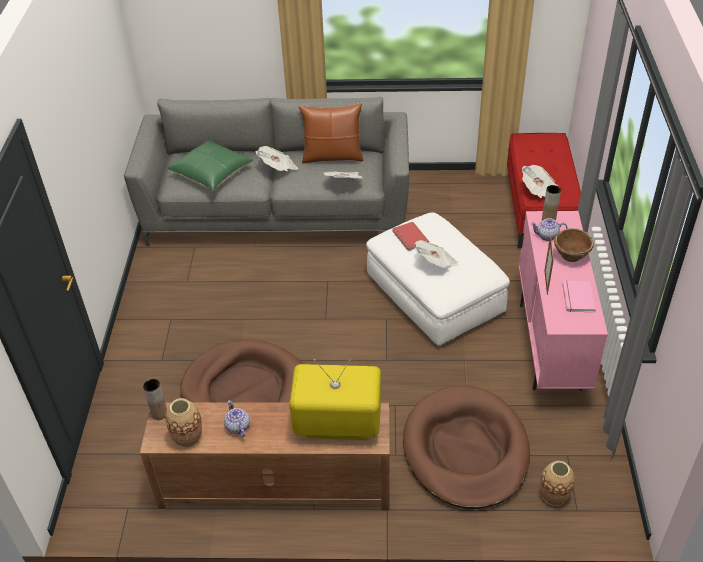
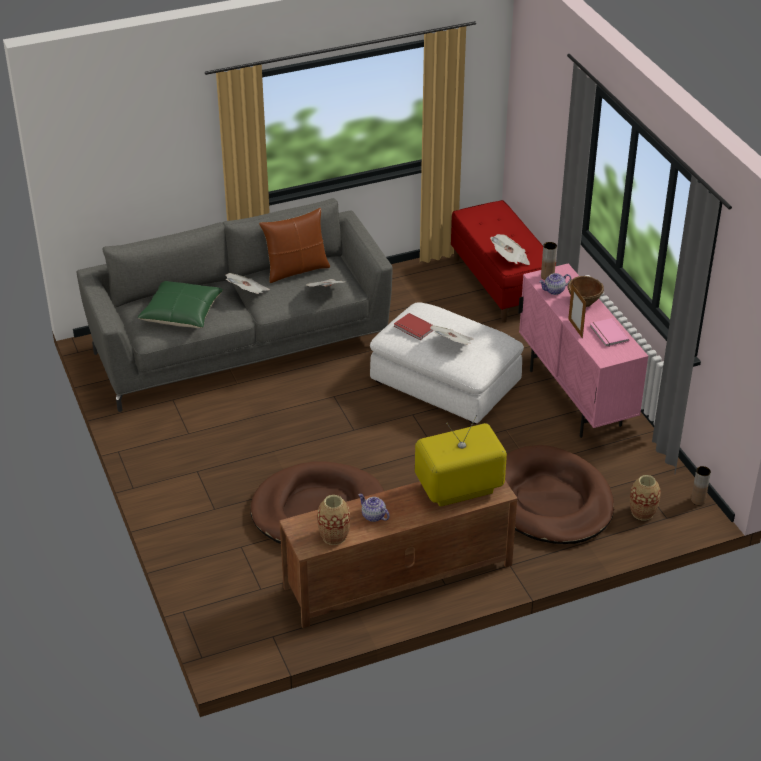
camera: 25 degrees left, 5 degrees down
brown vase [143,379,167,420] -> brown vase moved to [691,466,711,505]

